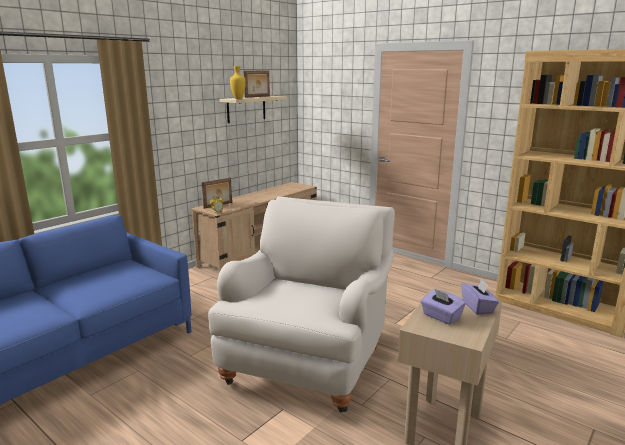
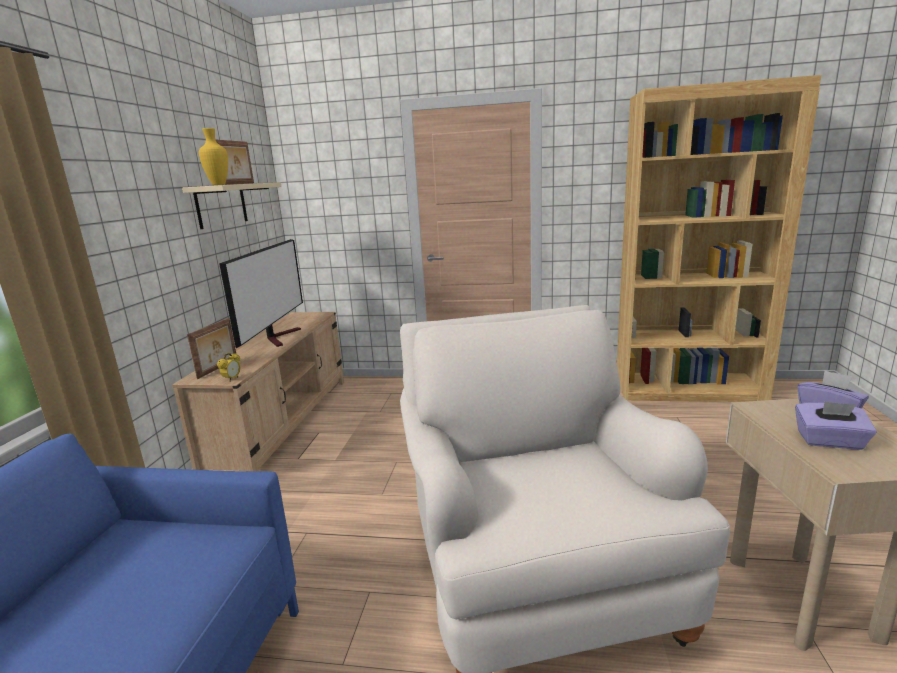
camera: 30 degrees left, 0 degrees up
none -> television [219,239,303,348]

